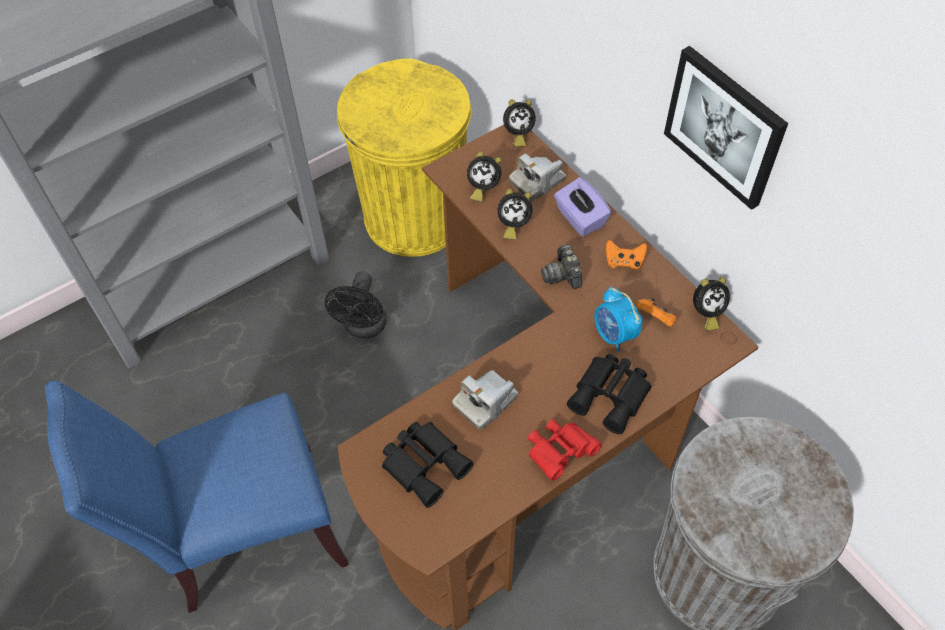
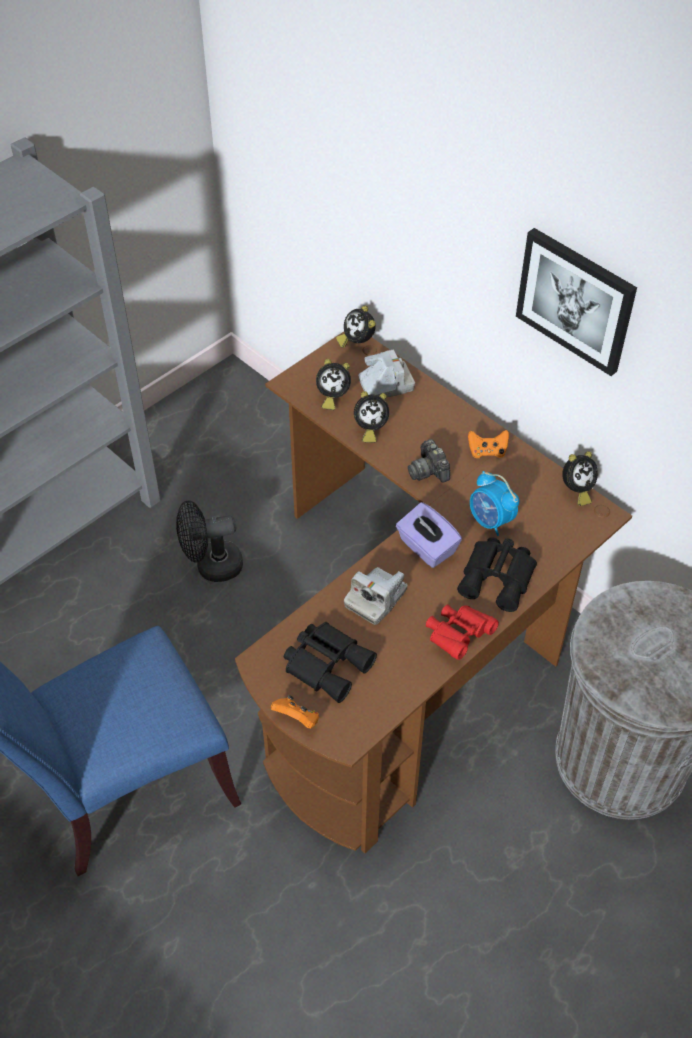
camera: 10 degrees left, 5 degrees down
black fan [325,271,387,339] -> black fan turned 75 degrees clockwise [176,500,243,582]
yellow trash can [337,59,471,257] -> none
alarm clock [503,99,535,147] -> alarm clock turned 90 degrees clockwise [336,305,376,348]
camera [509,153,566,201] -> camera turned 150 degrees counterclockwise [358,350,415,397]
purple tissue box [554,177,611,237] -> purple tissue box moved to [396,502,462,568]
orange game controller [636,298,677,327] -> orange game controller moved to [271,695,319,729]

